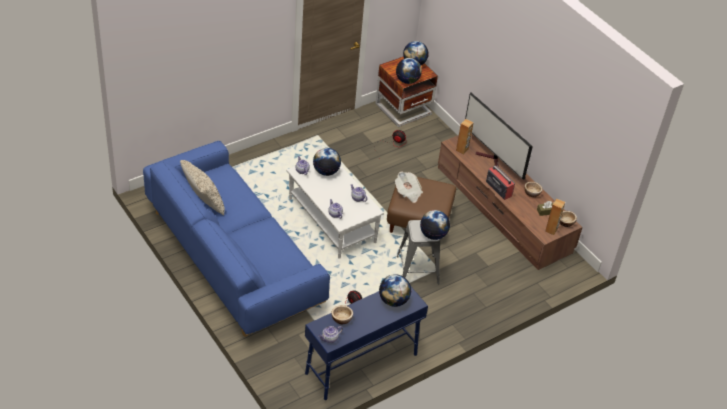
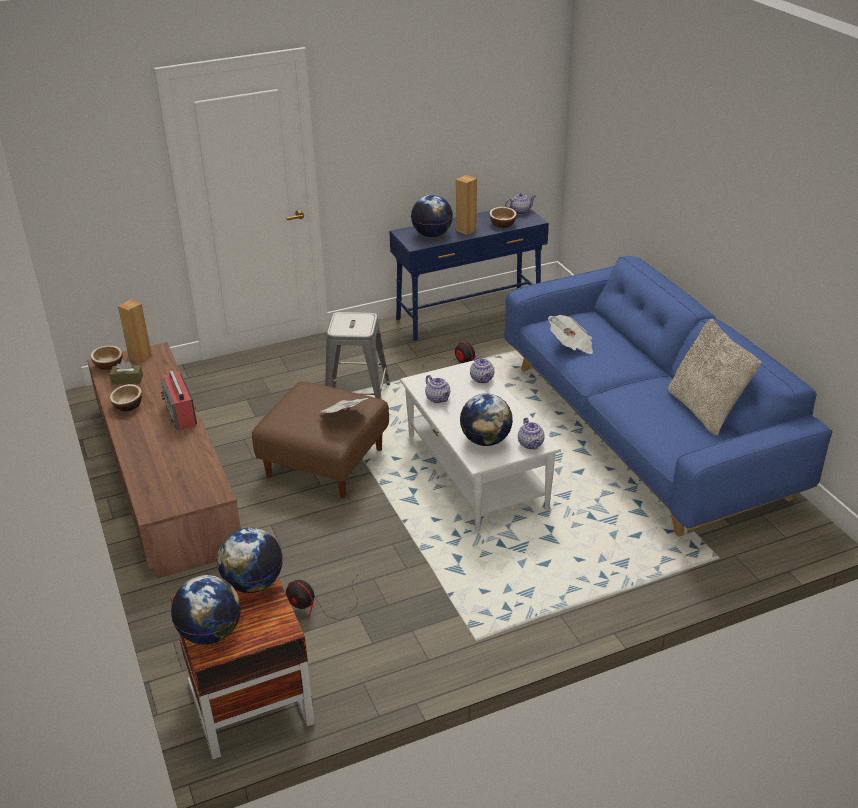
camera: 165 degrees left, 10 degrees down
globe [420,210,450,240] -> none
brown speaker [456,119,474,154] -> brown speaker moved to [456,175,477,235]
television [465,92,533,180] -> none
none -> newspaper [548,315,593,354]

